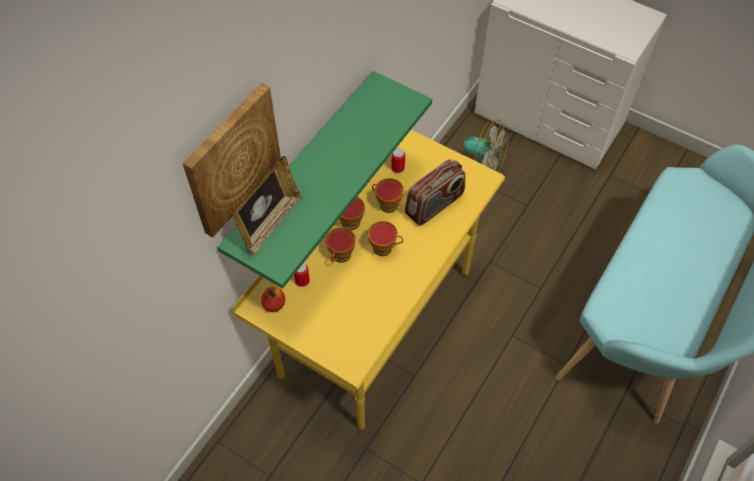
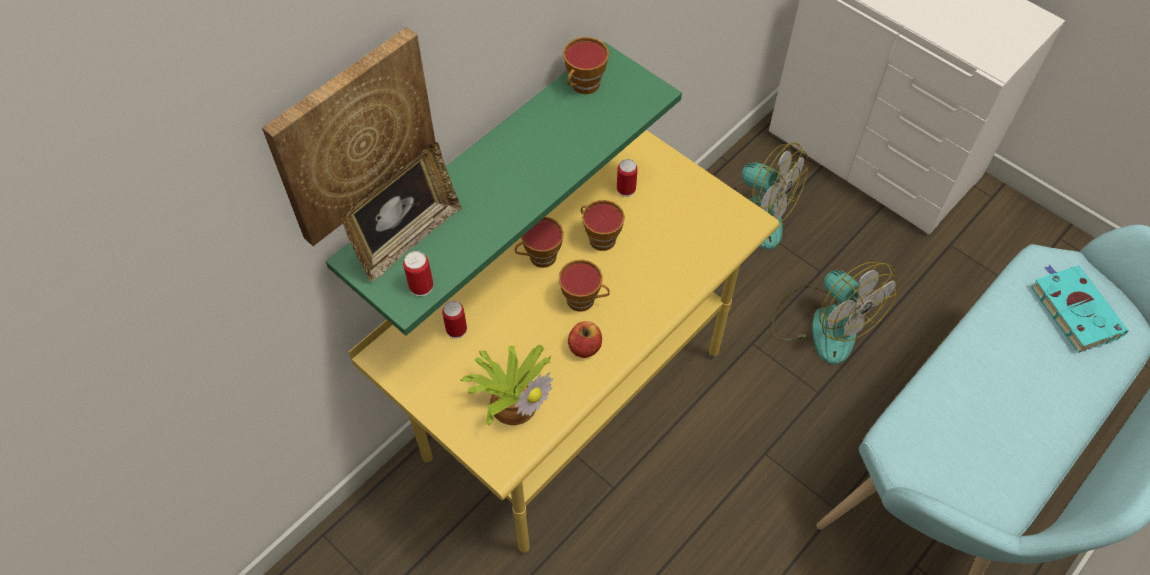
camera: 10 degrees right, 0 degrees up
apple [261,287,285,312] -> apple moved to [568,321,602,358]
cup [325,227,356,263] -> cup moved to [563,37,609,94]
radio [405,159,465,226] -> none
none -> can [403,251,433,296]
none -> potted plant [461,345,553,426]
none -> fan [772,262,899,365]
none -> turquoise book [1031,265,1128,353]

